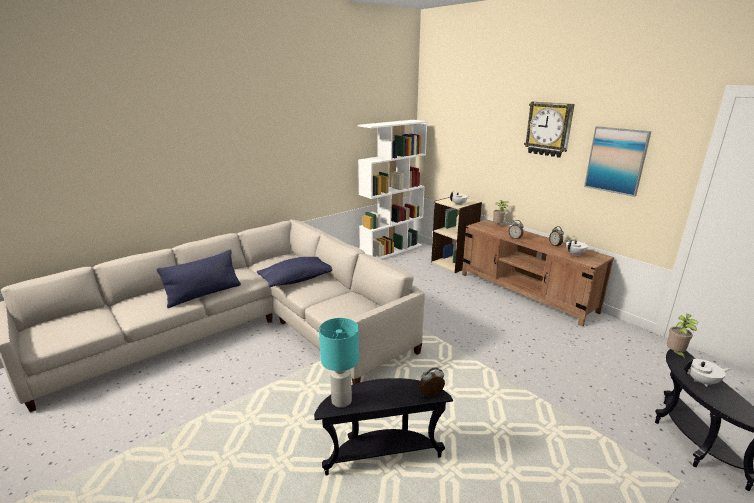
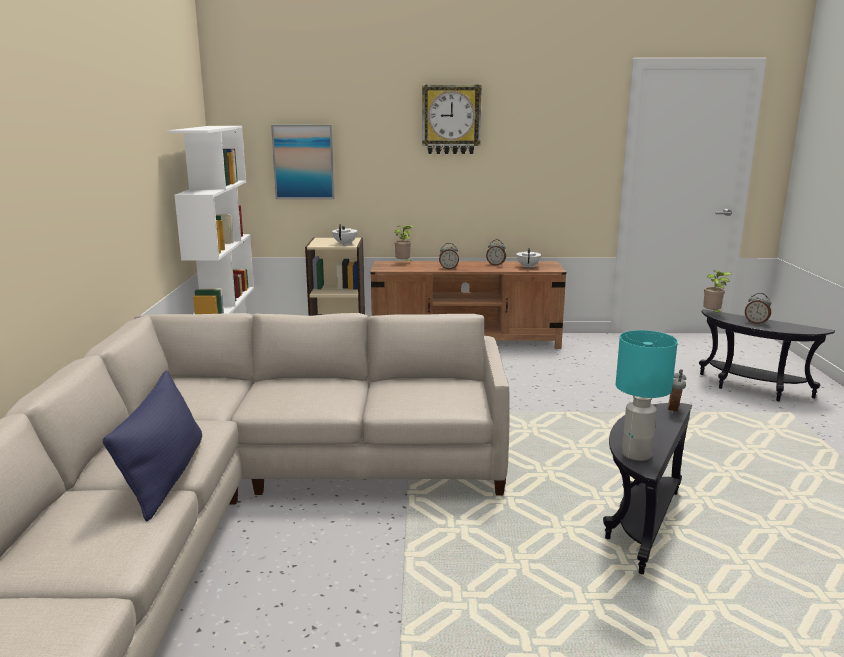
camera: 50 degrees left, 5 degrees down
blue pillow [257,257,332,287] -> none
picture [584,126,651,197] -> picture moved to [271,125,335,199]
white teapot [684,359,731,387] -> alarm clock [745,293,771,325]

